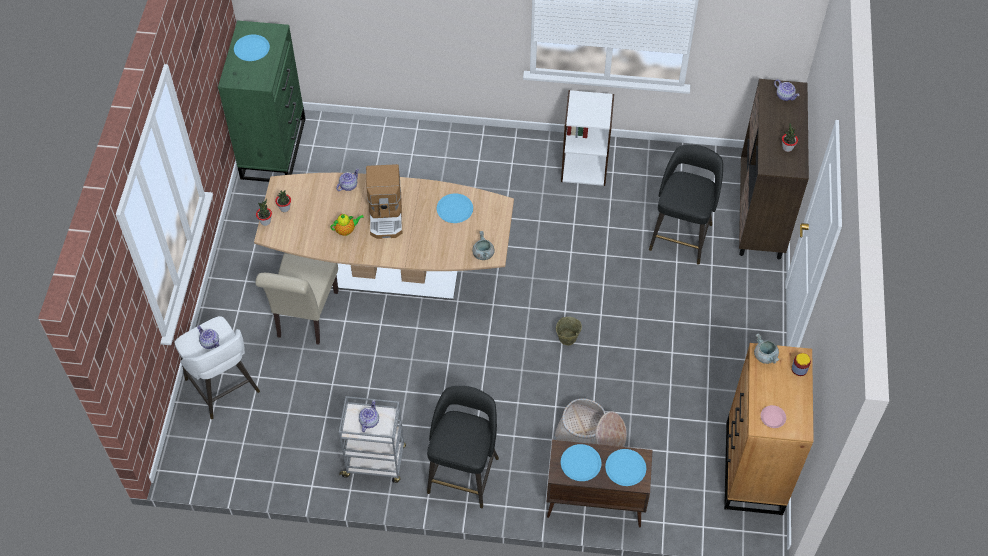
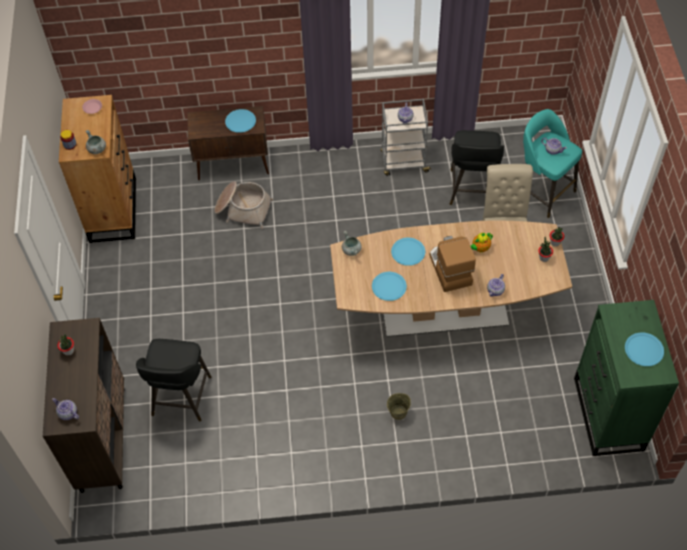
camera: 170 degrees right, 0 degrees up
white stool [175,316,260,419] -> turquoise stool [523,109,582,218]
black stool [427,386,499,508] -> black stool moved to [450,130,504,205]
beige bucket [556,317,582,345] -> beige bucket moved to [387,393,411,420]
white bookcase [561,90,614,186] -> none
blue plate [605,449,646,486] -> blue plate moved to [391,238,425,266]

